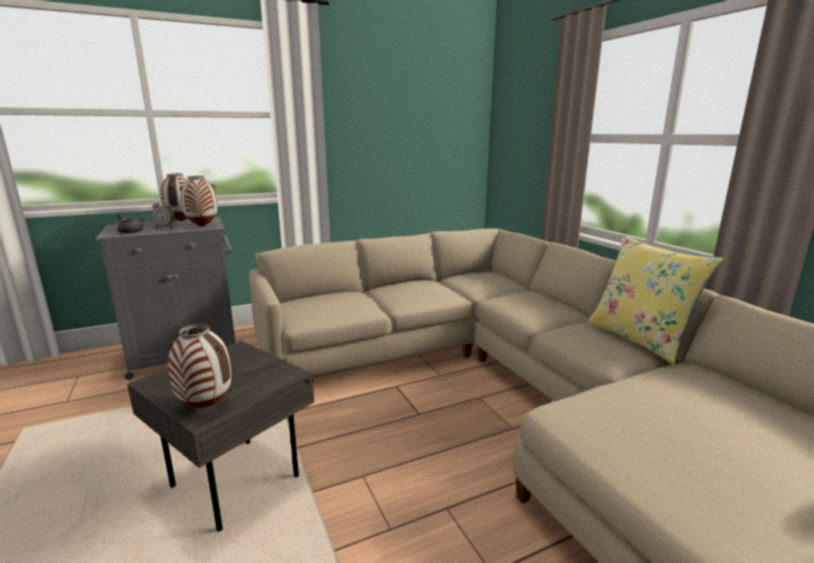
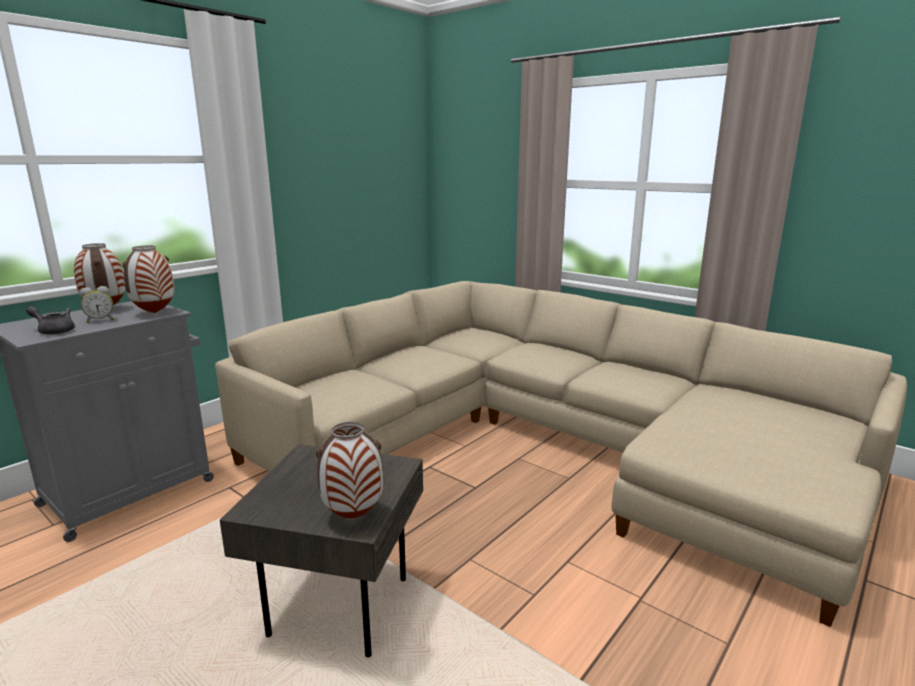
camera: 25 degrees left, 0 degrees up
yellow pillow [587,235,724,365] -> none

